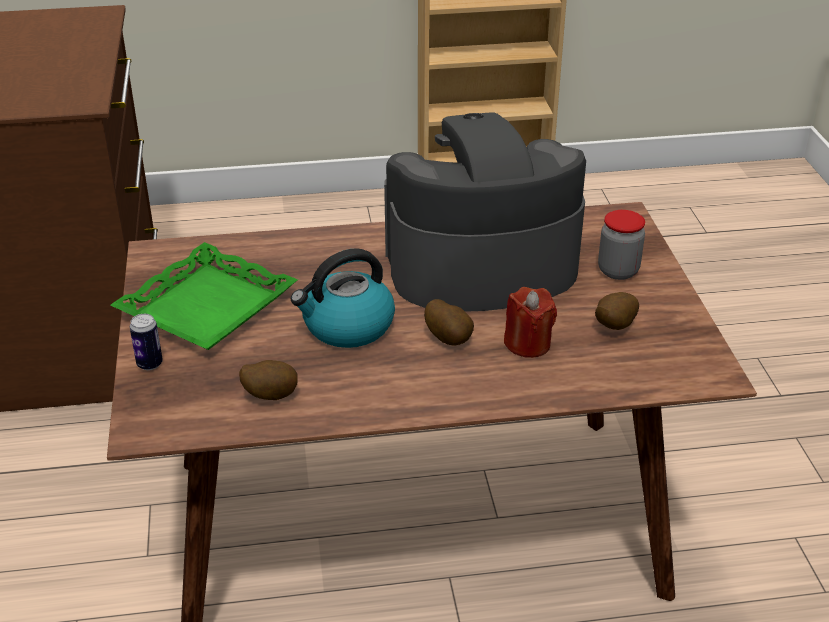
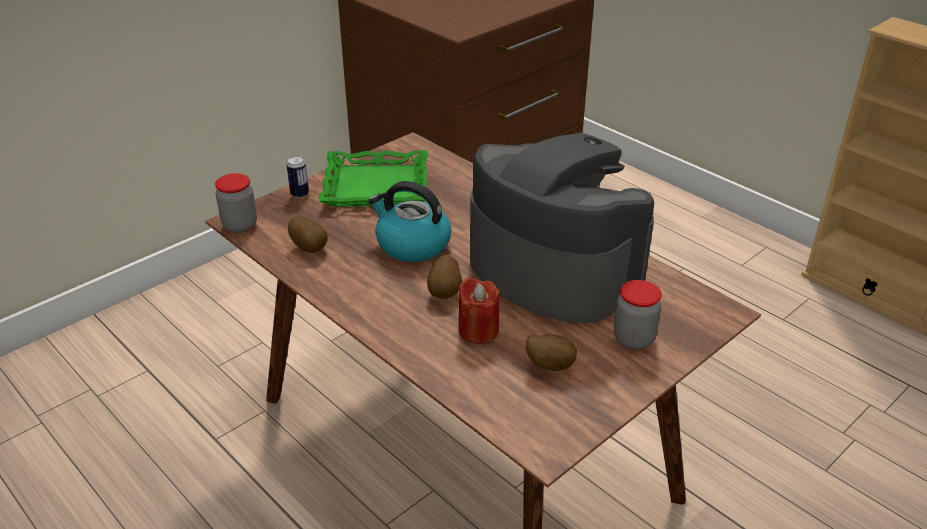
camera: 55 degrees right, 0 degrees up
none -> jar [215,173,257,233]

